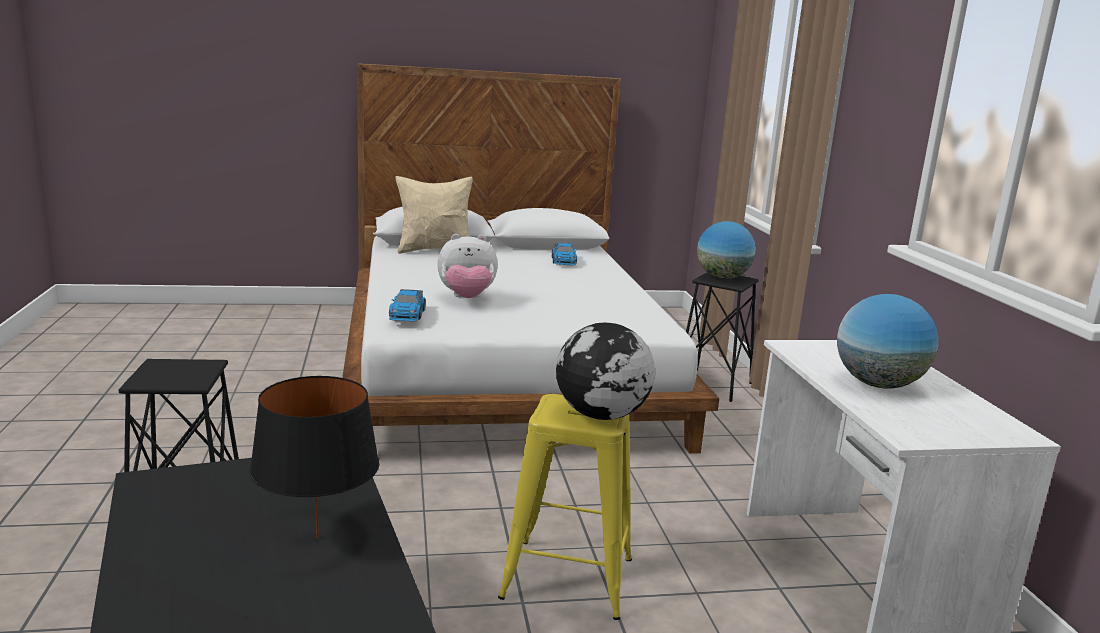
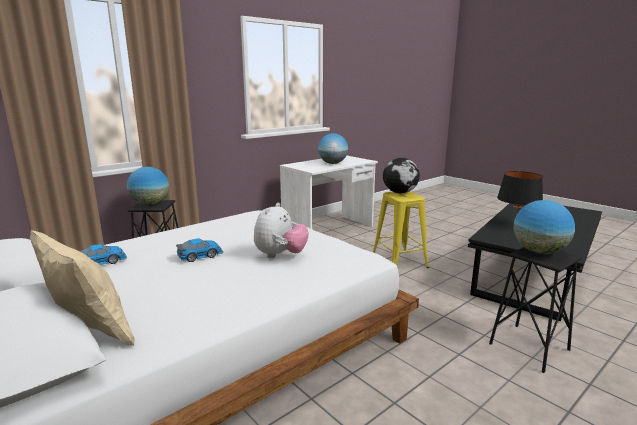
camera: 120 degrees left, 0 degrees up
toy car [389,289,426,321] -> toy car moved to [176,238,223,262]
plush toy [437,234,498,298] -> plush toy turned 60 degrees clockwise [254,203,309,258]
none -> globe [513,200,575,254]

